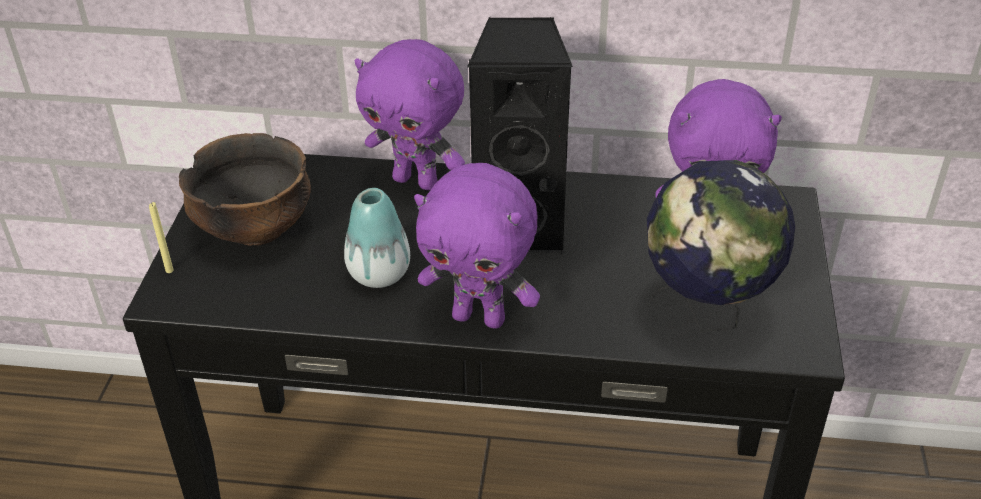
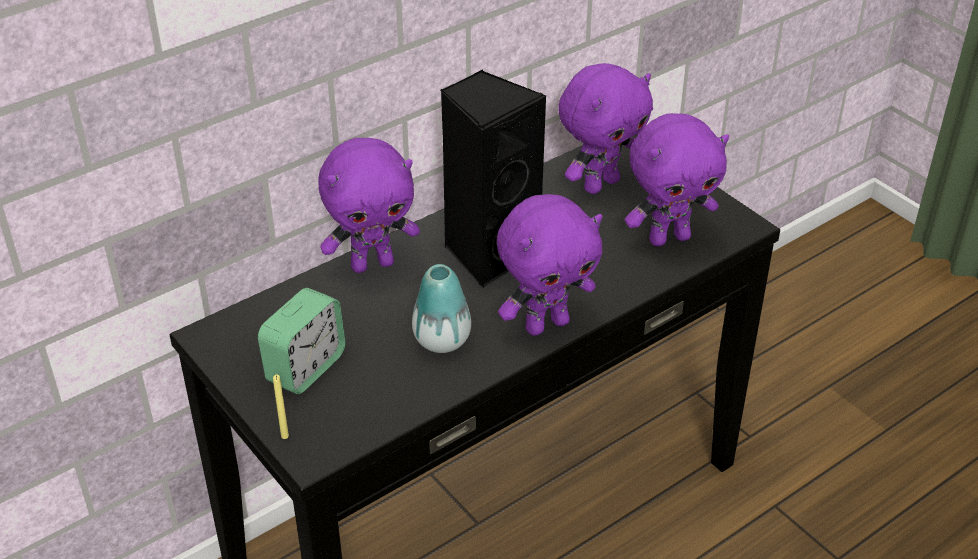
camera: 45 degrees left, 0 degrees up
bowl [179,133,311,246] -> alarm clock [258,288,345,394]
globe [647,160,795,332] -> purple plush toy [625,113,729,246]

